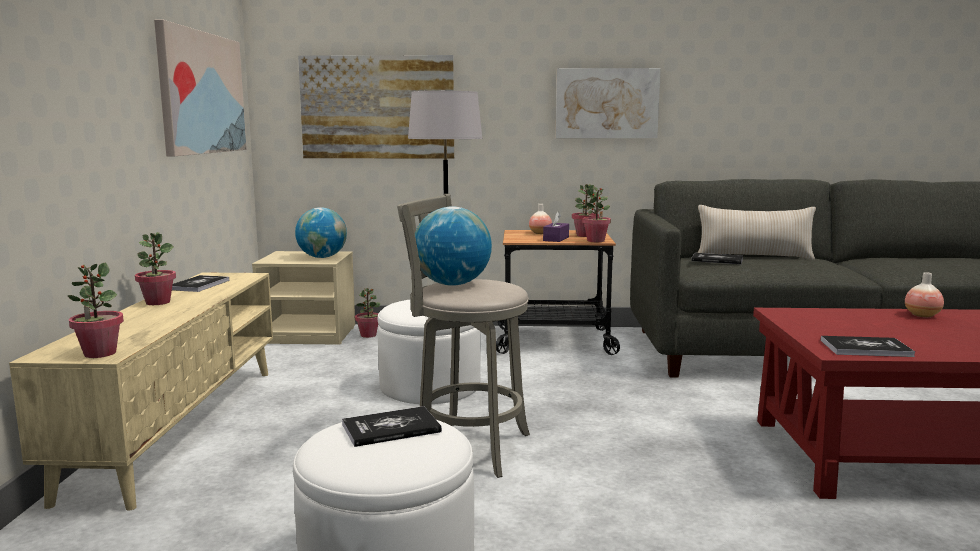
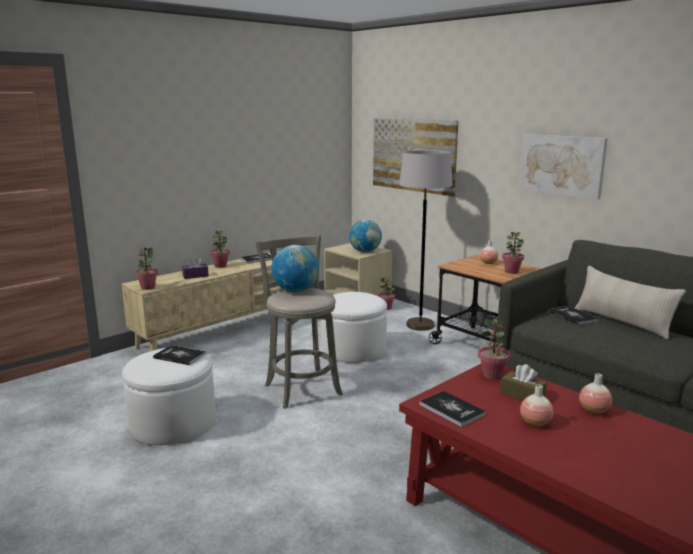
camera: 45 degrees right, 5 degrees up
picture [154,20,247,156] -> none
purple tissue box [543,212,569,242] -> purple tissue box moved to [182,257,209,279]
potted plant [582,187,611,242] -> potted plant moved to [478,319,511,380]
none -> brown tissue box [500,364,547,401]
none -> vase [520,385,554,427]

